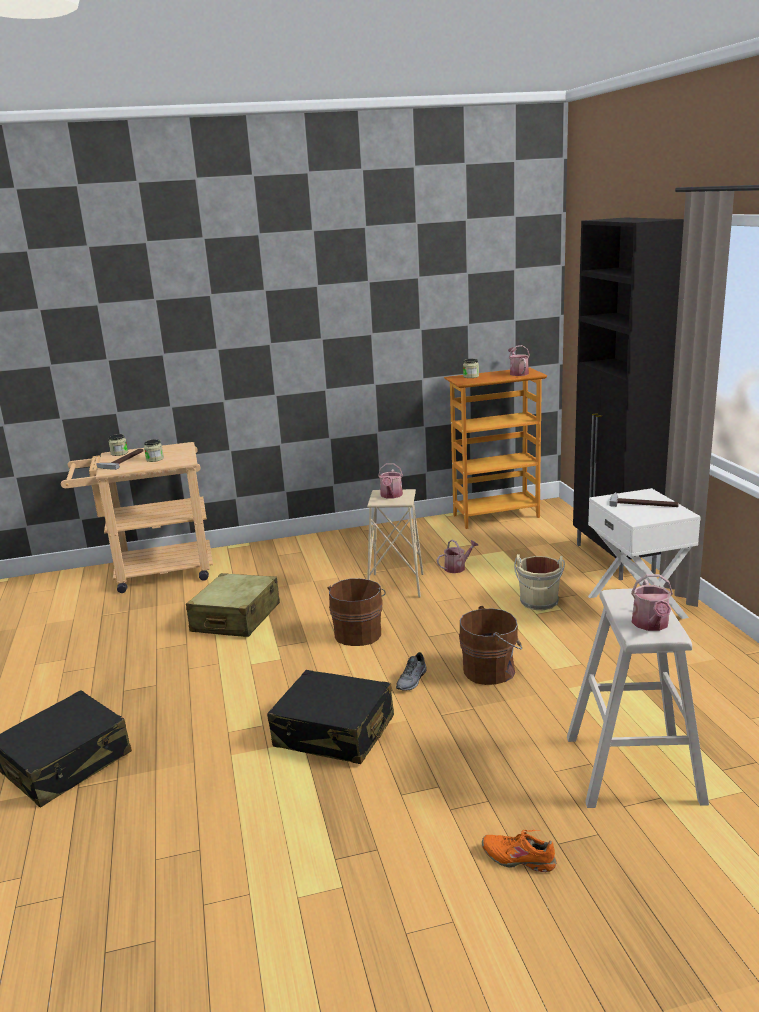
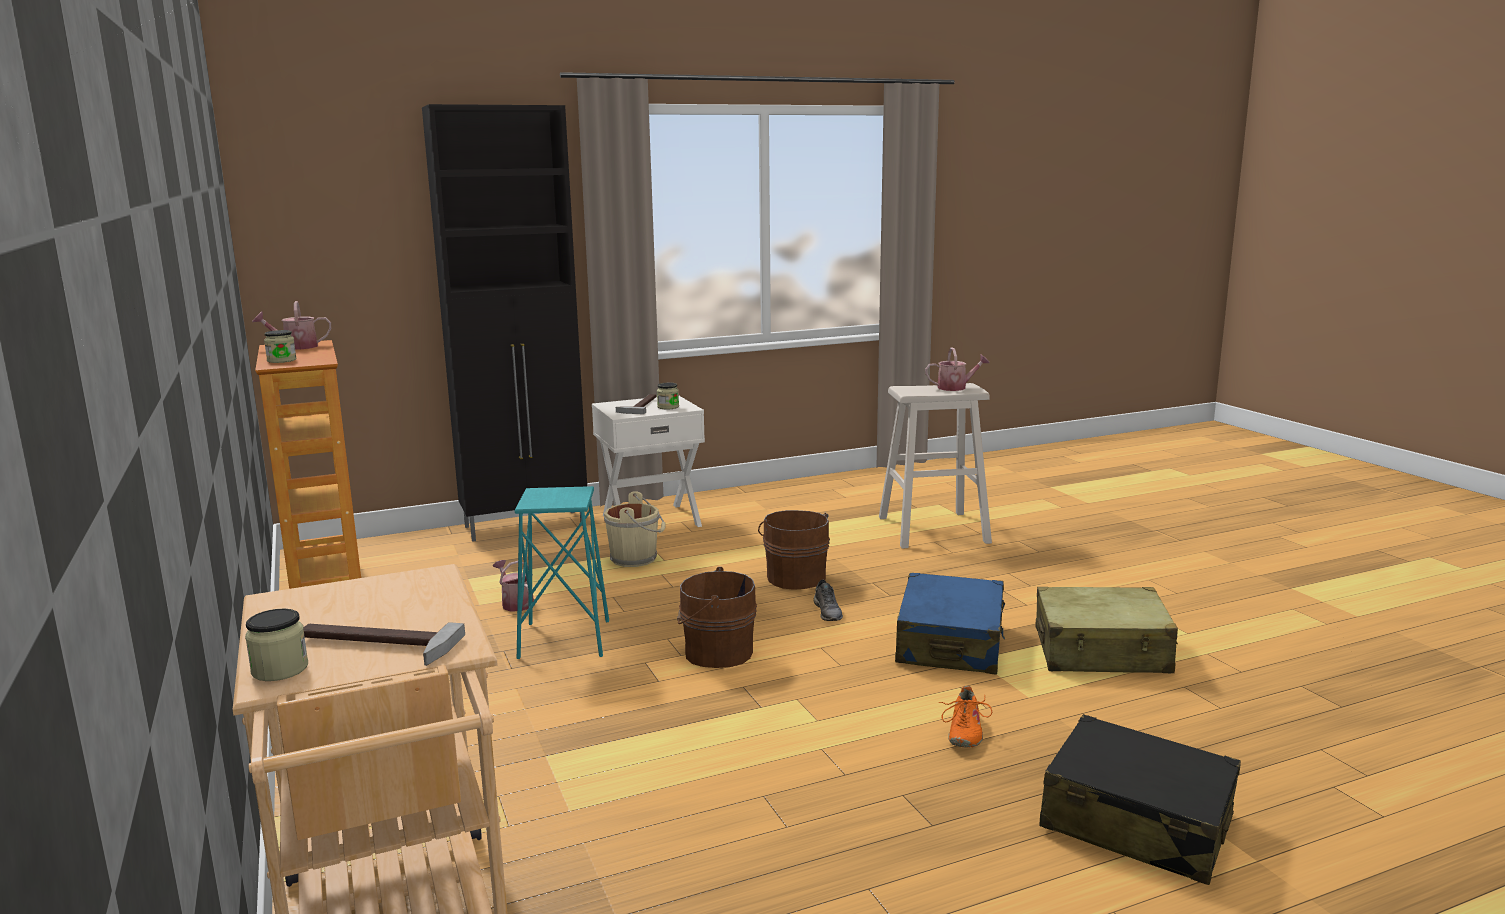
camera: 100 degrees left, 5 degrees down
jar [144,439,164,462] -> jar moved to [657,382,679,409]
beige suitcase [186,573,280,637] -> beige suitcase moved to [1035,587,1178,673]
black suitcase [267,670,394,764] -> blue suitcase [895,573,1005,674]
beige stool [367,489,424,597] -> turquoise stool [515,486,609,659]
watering can [378,463,403,499] -> none
grey shoe [396,652,427,691] -> grey shoe turned 60 degrees clockwise [814,579,843,621]
orange shoe [482,830,557,872] -> orange shoe moved to [938,686,992,748]

